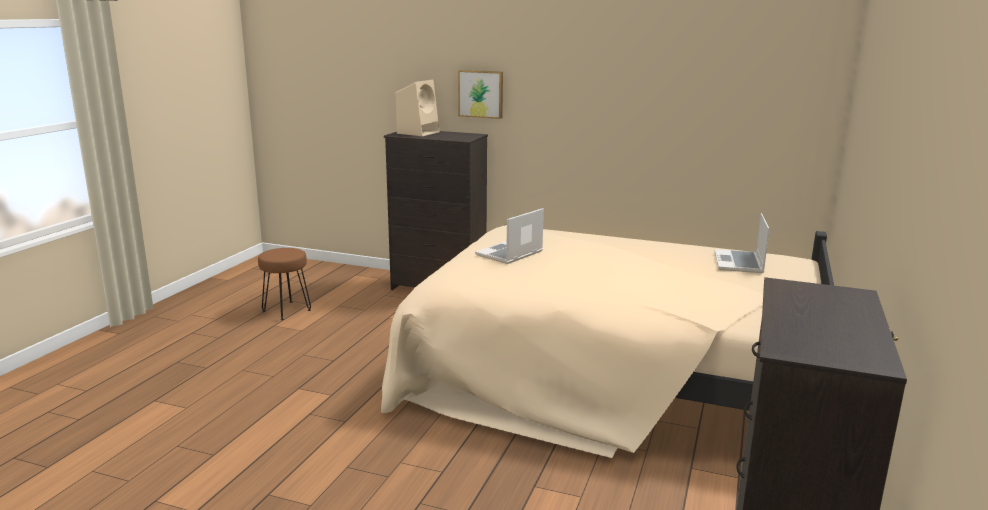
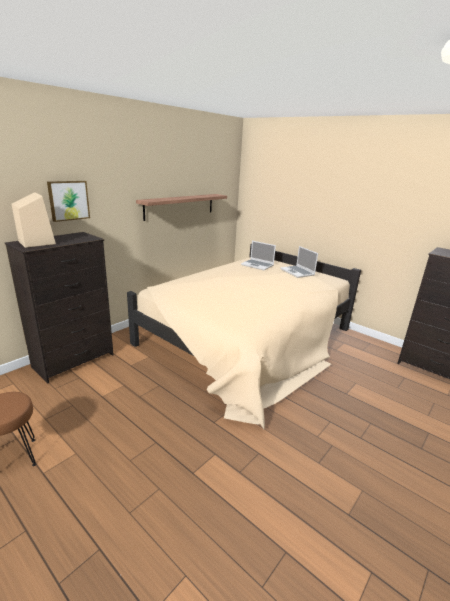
camera: 70 degrees left, 5 degrees up
laptop [475,208,544,264] -> laptop moved to [280,246,318,278]
none -> shelf [136,194,227,221]

